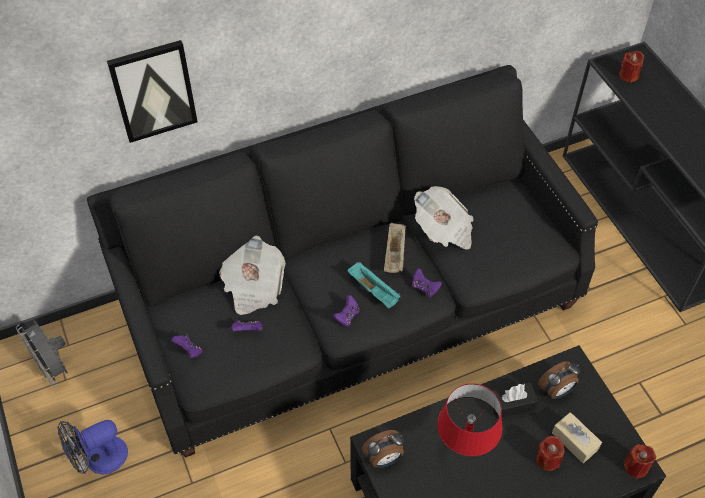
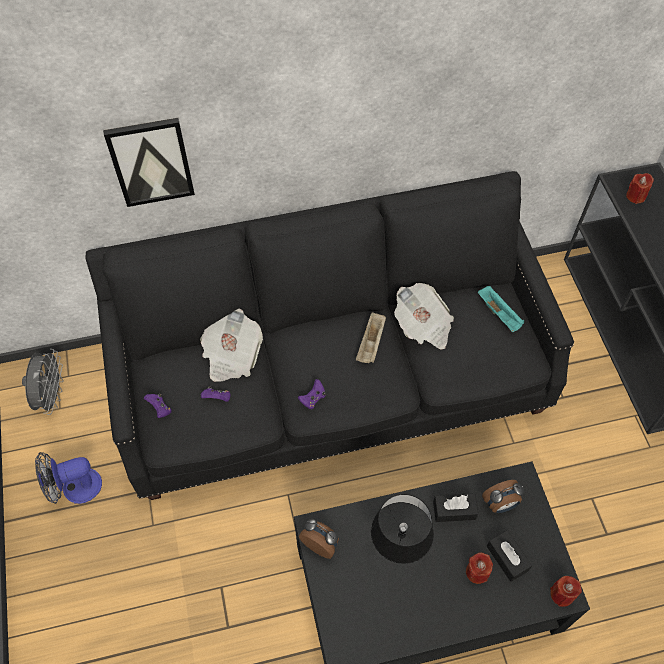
camera: 10 degrees right, 5 degrees up
grey fan [16,321,68,386] -> grey fan turned 150 degrees counterclockwise [22,349,64,415]
turquoise tray [347,262,400,308] -> turquoise tray moved to [478,286,524,332]
alarm clock [362,430,404,468] -> alarm clock turned 135 degrees counterclockwise [299,519,339,559]
purple game controller [412,268,442,297] -> none
red table lamp [437,383,502,456] -> black table lamp [371,494,434,564]
beige tissue box [552,412,602,463] -> black tissue box [487,530,532,582]

